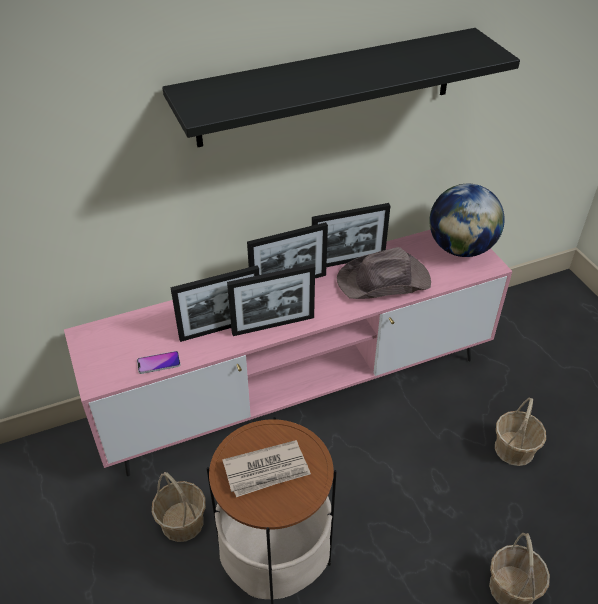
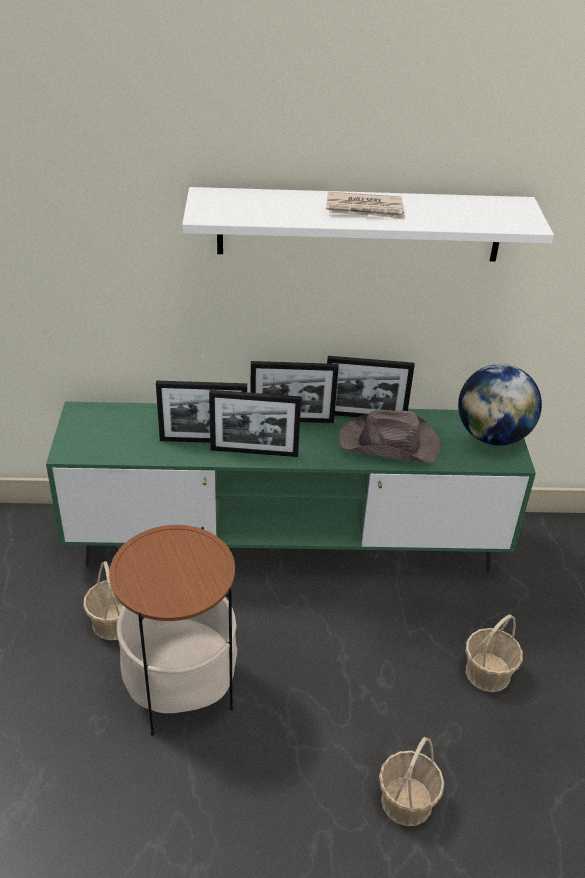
camera: 20 degrees right, 5 degrees down
pink tv stand [64,230,513,476] -> green tv stand [46,401,536,573]
phone [137,351,181,374] -> none
black shelf [162,28,520,147] -> white shelf [182,187,554,262]
newspaper [222,440,311,497] -> newspaper moved to [326,192,405,220]

